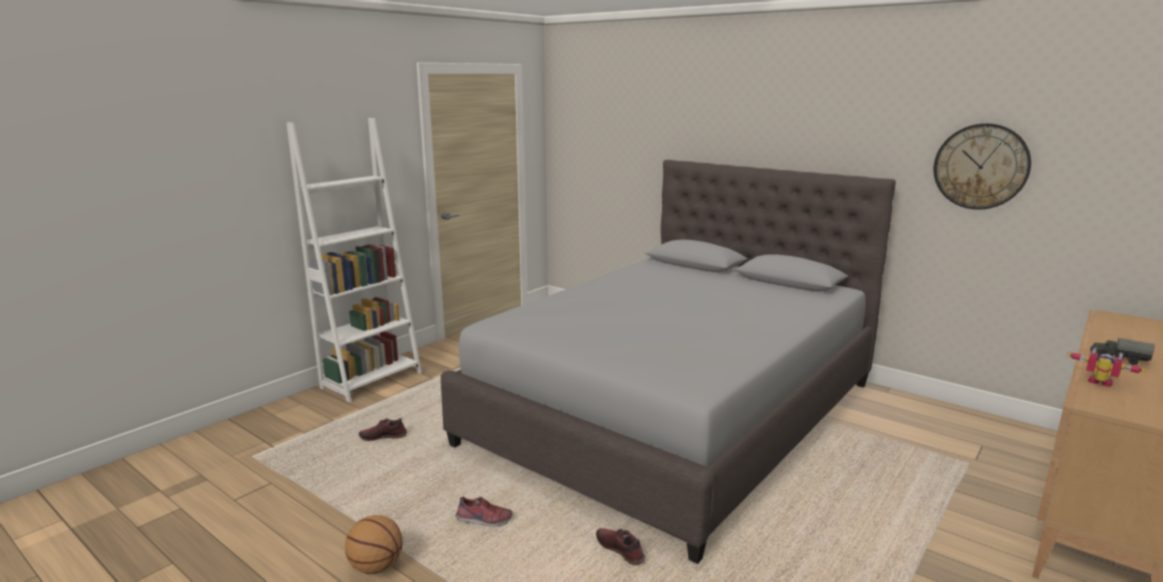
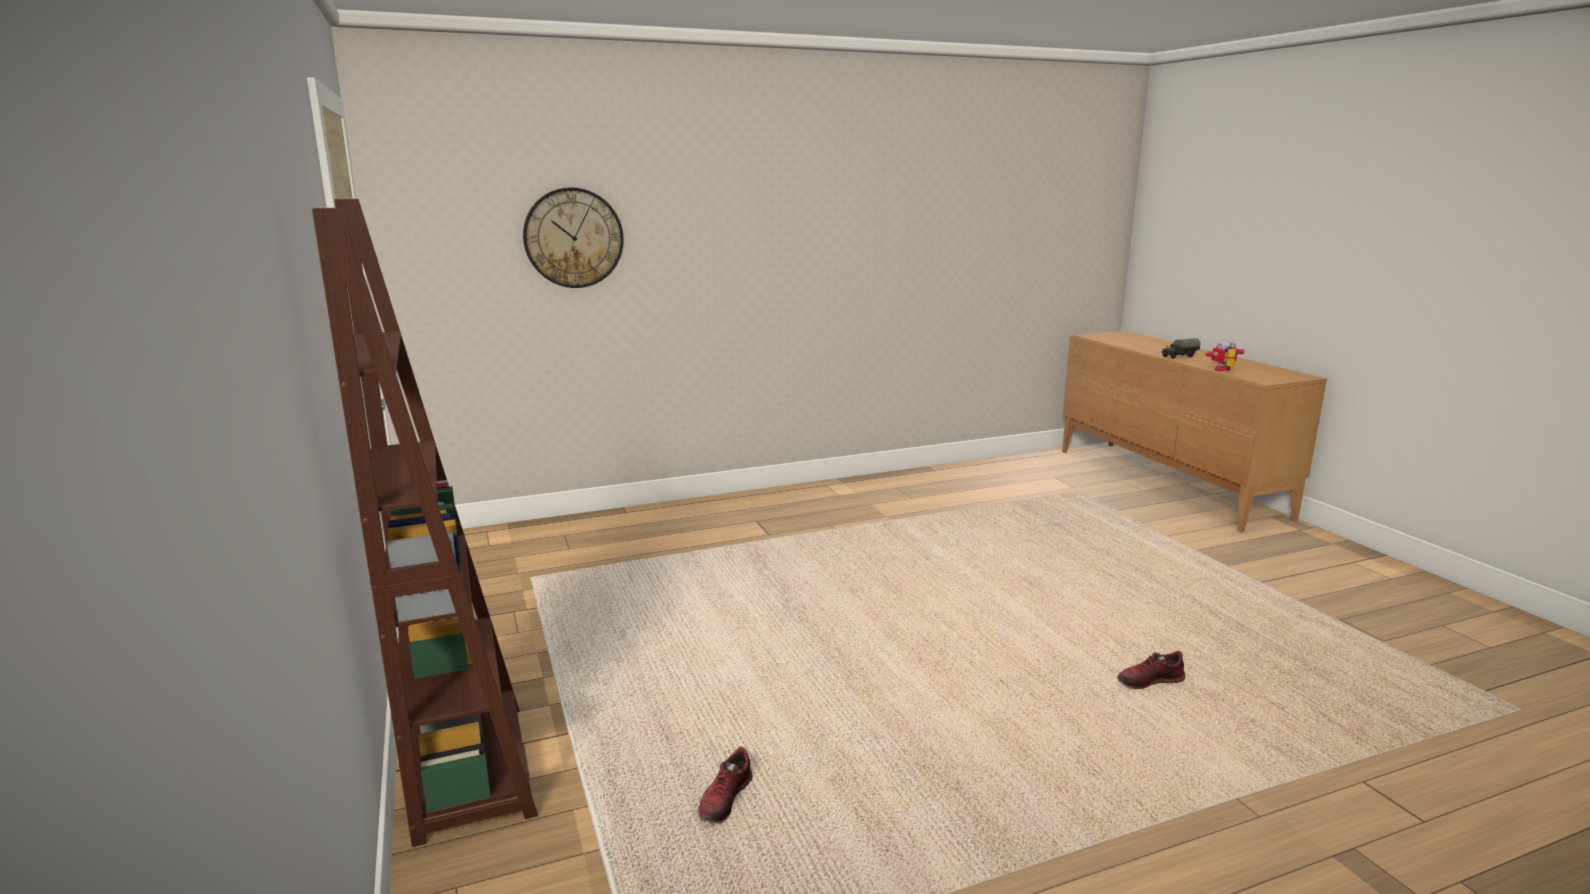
camera: 60 degrees left, 0 degrees up
white bookcase [287,118,422,403] -> brown bookcase [312,199,538,847]
basketball [345,515,403,574] -> none
grey bed [441,160,896,564] -> none
shoe [455,497,512,527] -> none
wall clock [934,123,1031,210] -> wall clock moved to [523,187,624,288]

